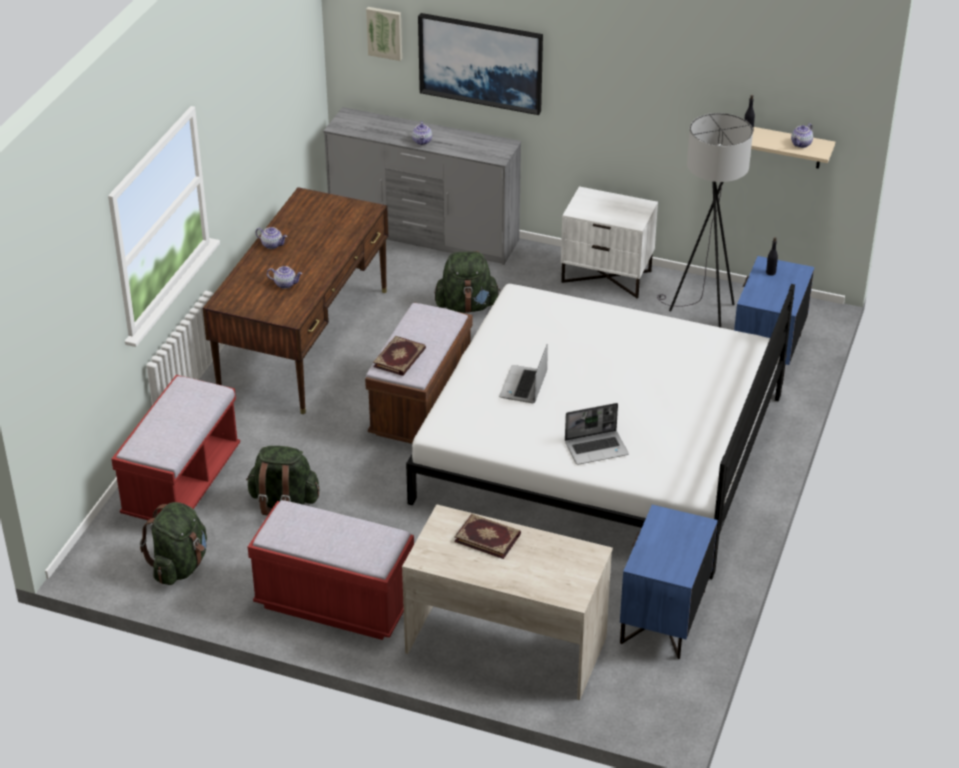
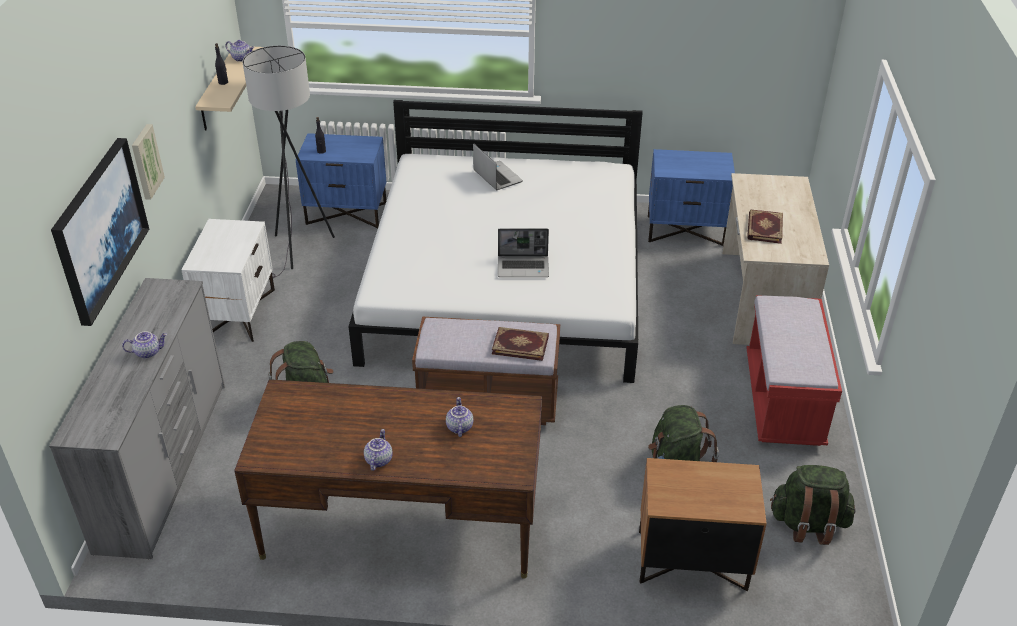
camera: 105 degrees left, 0 degrees up
red bench [111,375,240,520] -> brown nightstand [639,458,767,591]
picture [366,7,402,61] -> picture moved to [132,124,165,200]
laptop [565,403,629,465] -> laptop moved to [473,143,523,190]

